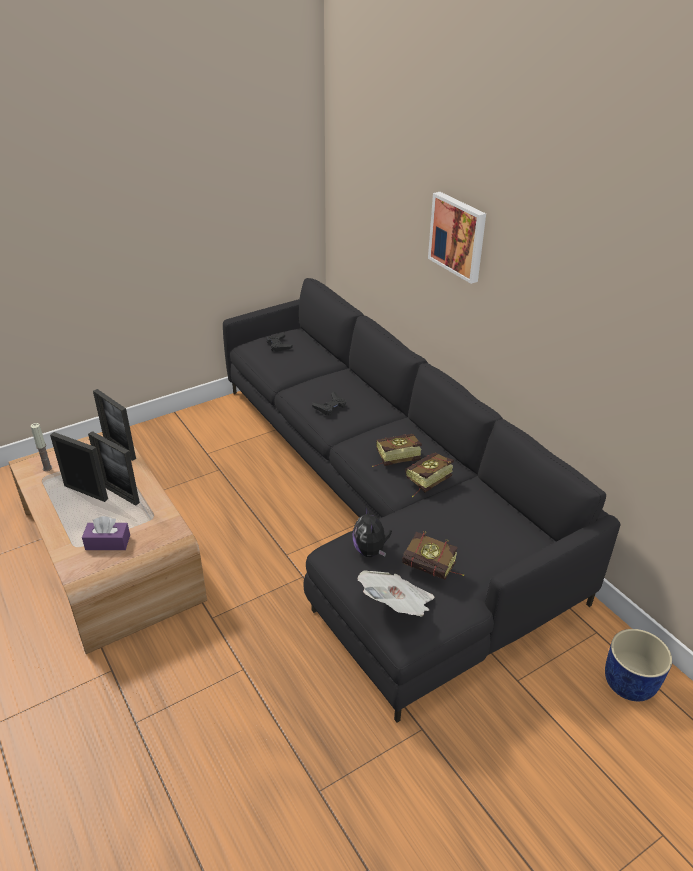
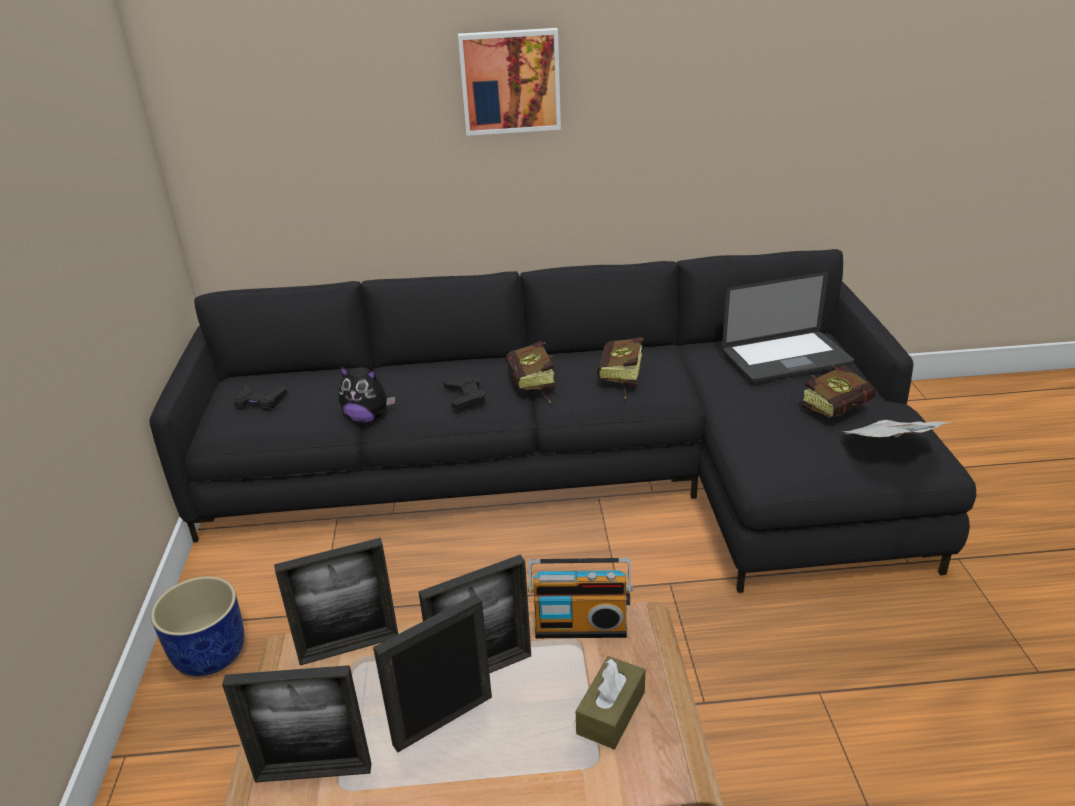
camera: 60 degrees left, 5 degrees down
candle [30,423,52,471] -> picture frame [222,665,371,783]
purple tissue box [82,516,130,550] -> brown tissue box [576,656,645,749]
plush toy [352,506,392,557] -> plush toy moved to [339,366,395,423]
book [405,453,454,497] -> book moved to [505,341,555,403]
blue planter [605,629,672,701] -> blue planter moved to [151,576,244,676]
none -> radio [528,558,633,638]
none -> laptop [722,272,854,383]

